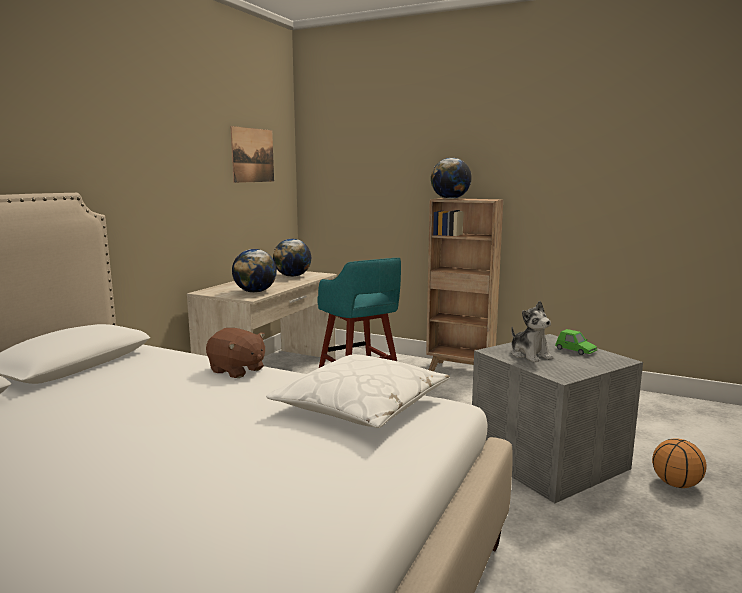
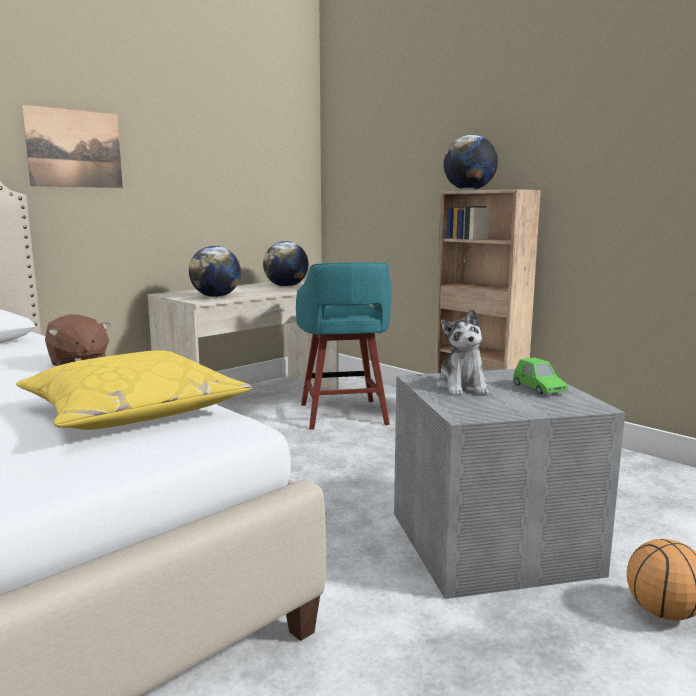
camera: 20 degrees right, 0 degrees up
picture [230,126,274,183] -> picture moved to [22,105,123,188]
white pillow [266,354,450,428] -> yellow pillow [16,350,252,430]

